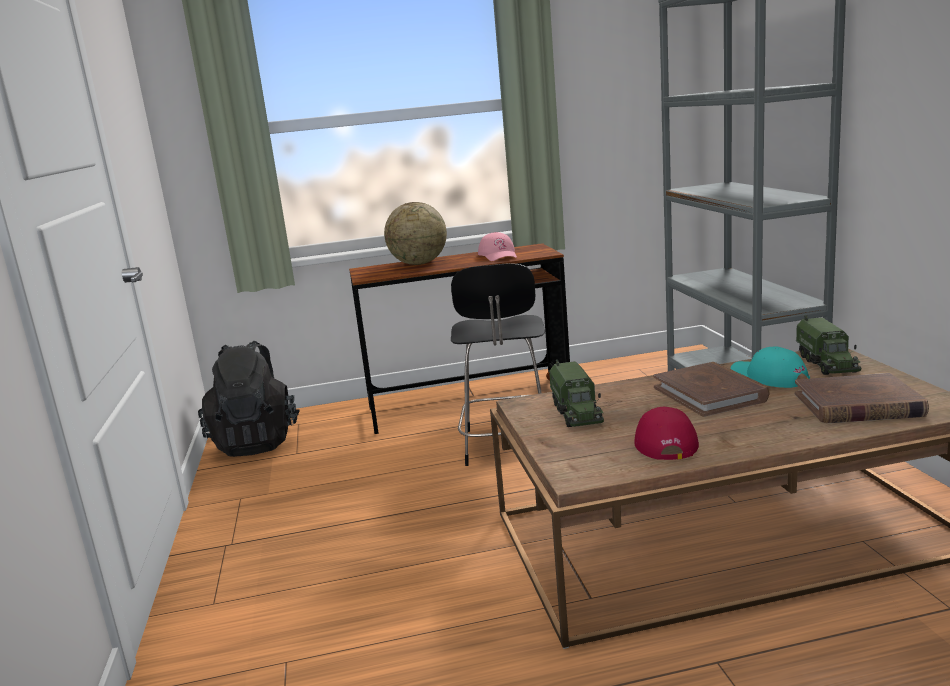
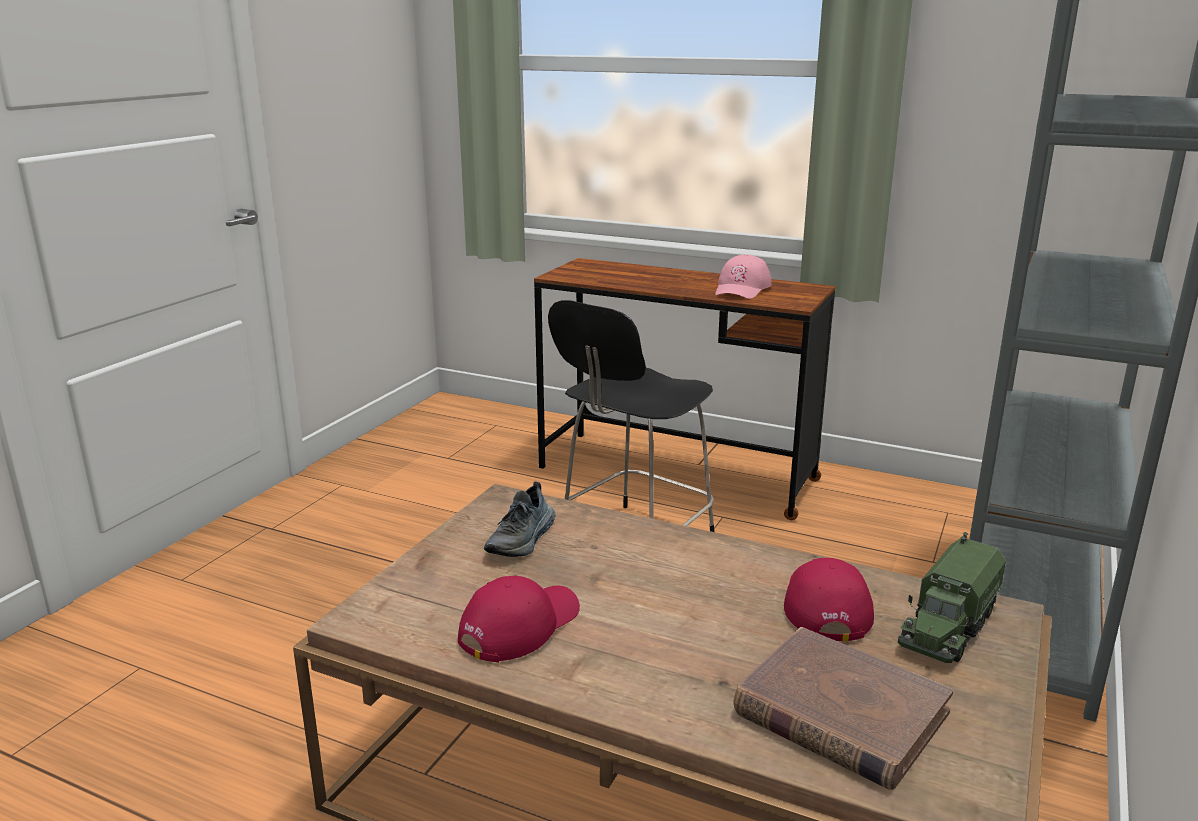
camera: 35 degrees right, 5 degrees up
black backpack [198,341,300,457] -> none
globe [384,202,447,265] -> none
toy truck [549,359,604,427] -> shoe [484,481,556,557]
brown book [653,362,769,417] -> none
turquoise cap [730,346,810,388] -> red cap [784,558,874,641]

